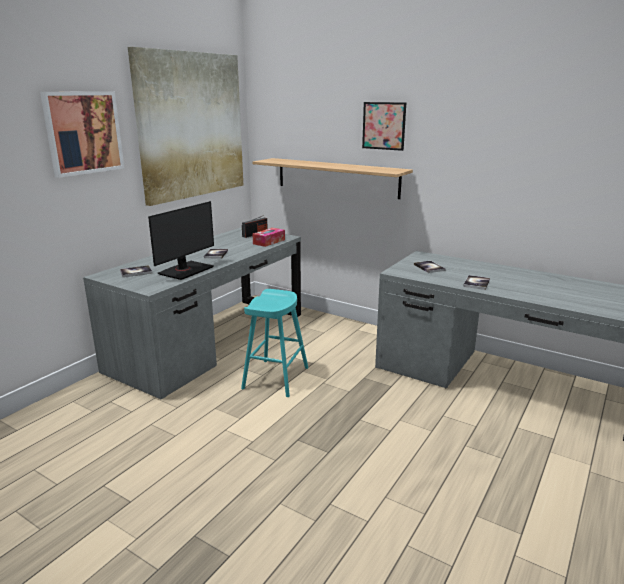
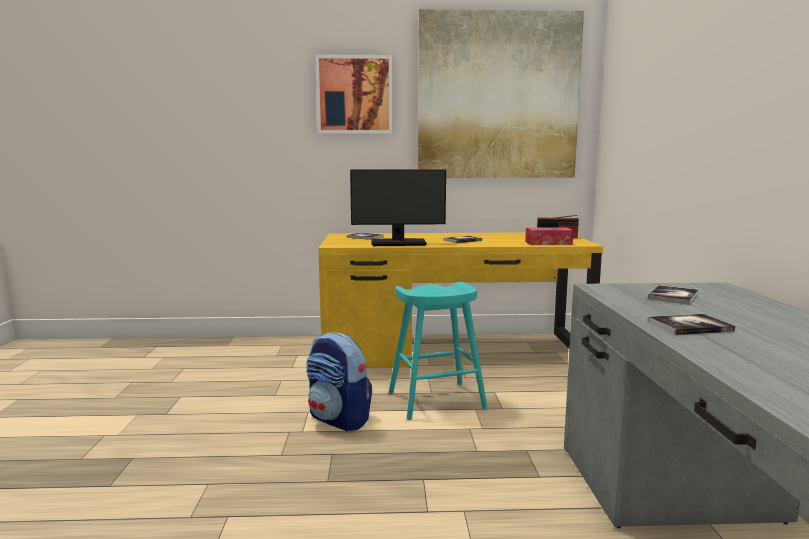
camera: 55 degrees right, 10 degrees down
grey desk [83,227,301,399] -> yellow desk [318,232,603,368]
shelf [252,158,413,199] -> none
picture [362,102,406,151] -> none
none -> backpack [306,332,372,431]

